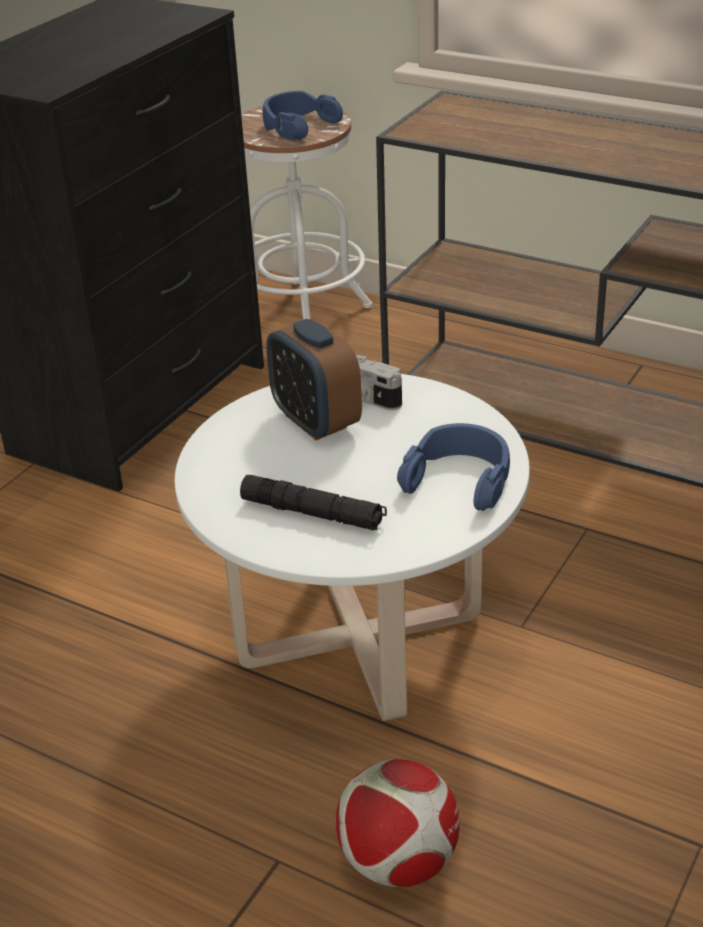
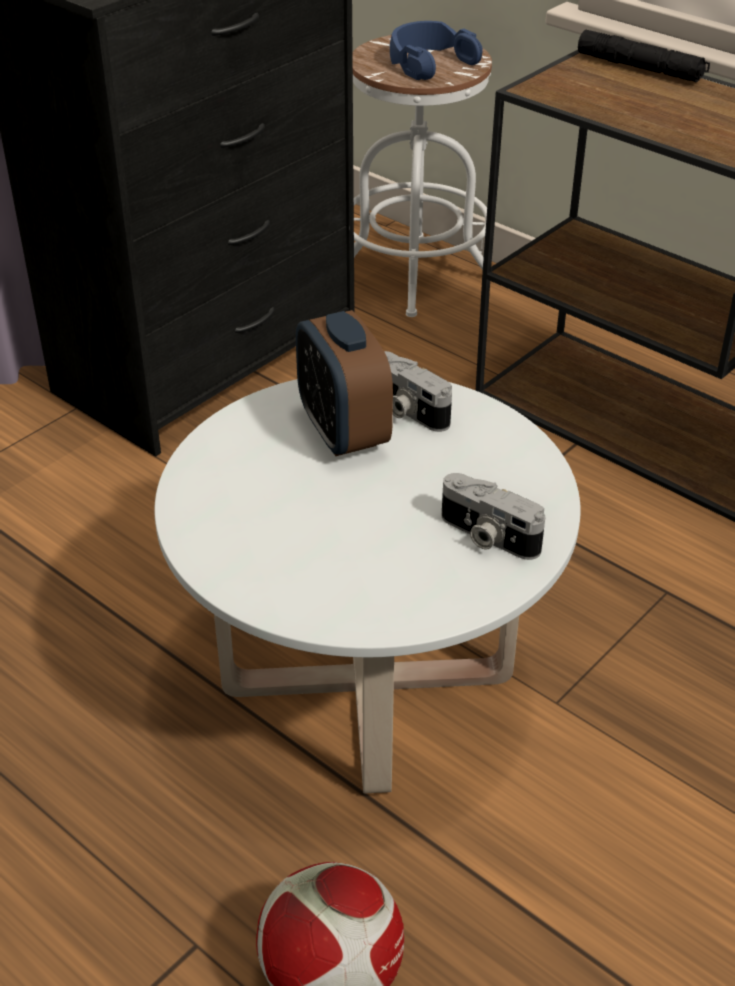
camera: 10 degrees right, 5 degrees up
black flashlight [240,475,387,530] -> black flashlight moved to [578,30,710,82]
blue headphones [397,423,510,511] -> camera [442,473,545,560]

